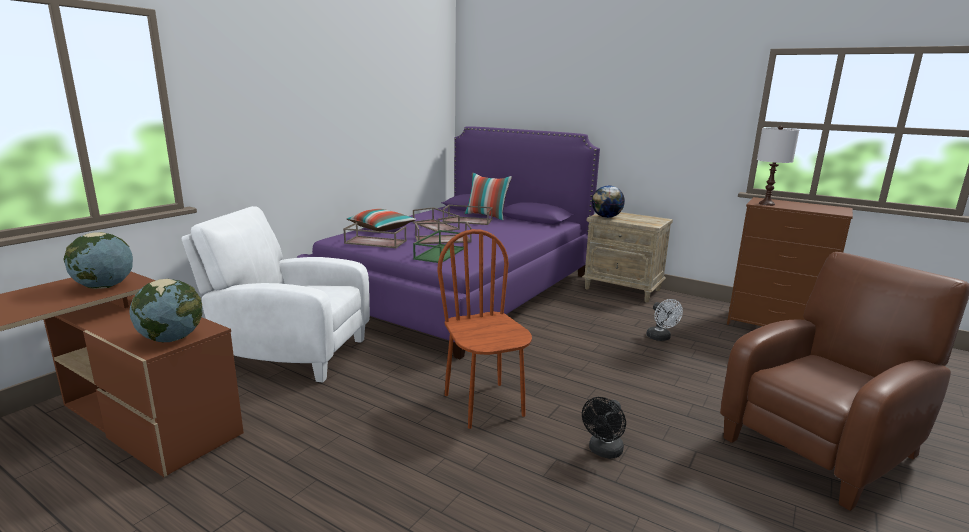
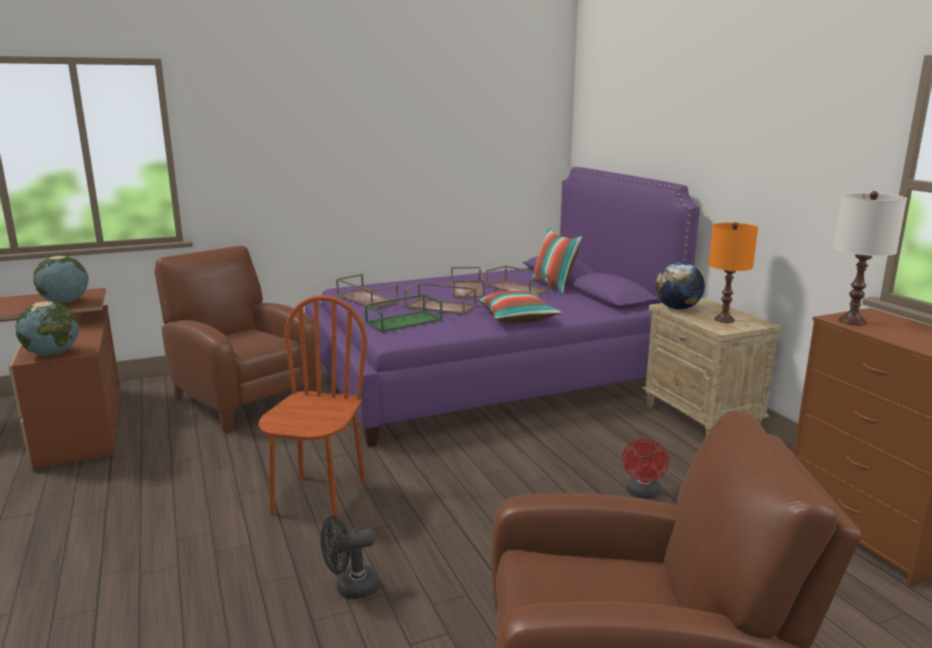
camera: 35 degrees right, 0 degrees up
white armchair [181,206,370,383] -> brown armchair [154,246,317,432]
pillow [347,209,416,231] -> pillow moved to [477,291,562,323]
white fan [646,299,683,341] -> red fan [622,438,669,499]
none -> orange table lamp [709,222,758,323]

